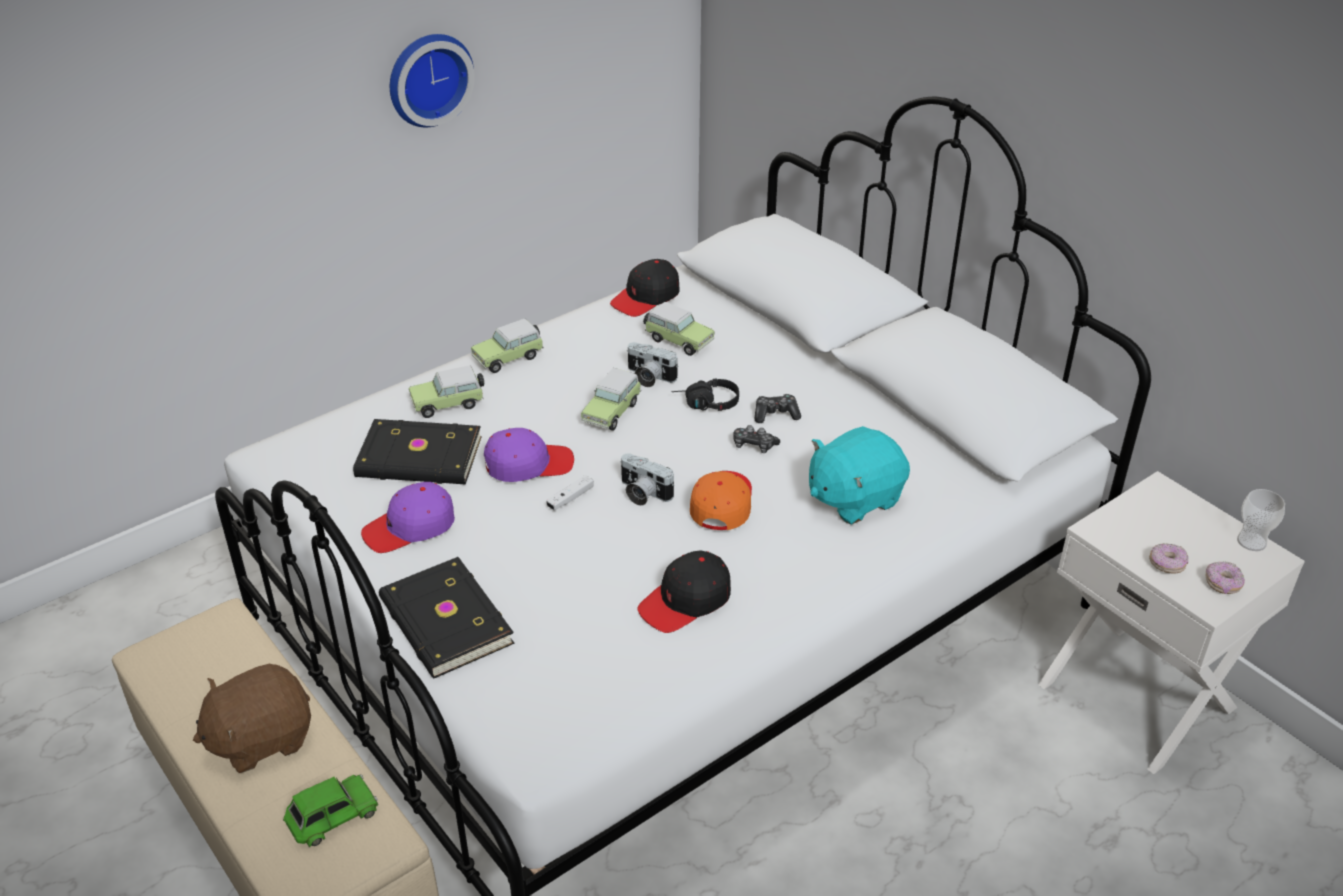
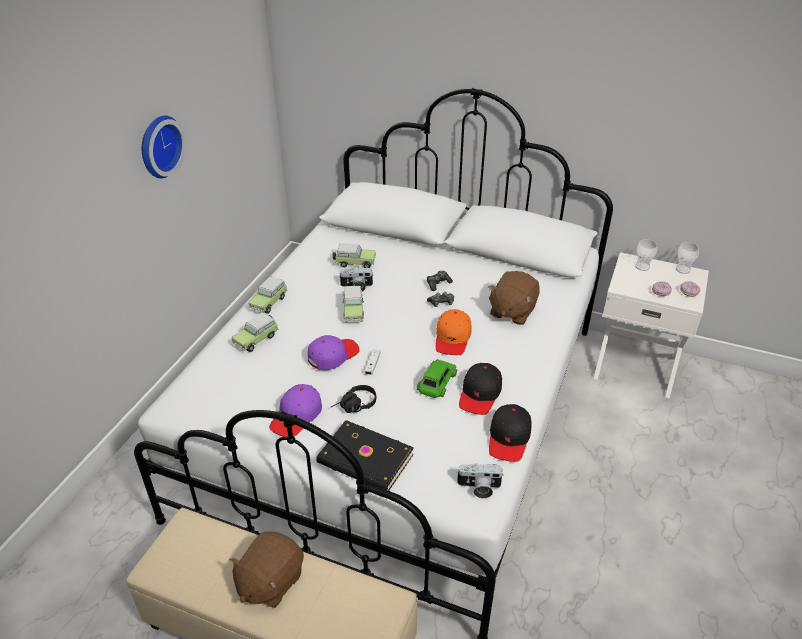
camera: 30 degrees left, 0 degrees up
green toy car [283,774,379,847] -> green toy car moved to [416,359,458,398]
black book [353,419,482,484] -> none
black cap [610,259,680,317] -> black cap moved to [489,404,532,462]
camera [621,453,674,506] -> camera moved to [456,463,504,498]
black headphones [672,379,739,411] -> black headphones moved to [331,385,376,413]
orange cap [690,471,752,530] -> orange cap turned 150 degrees counterclockwise [436,309,471,355]
turquoise plush toy [809,426,910,525] -> brown plush toy [488,271,540,325]
none -> cup [635,239,657,271]

